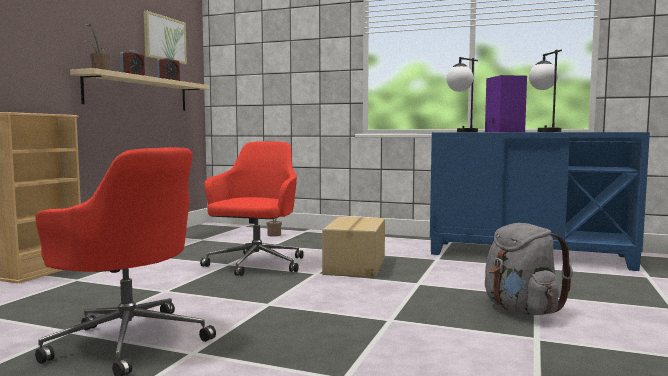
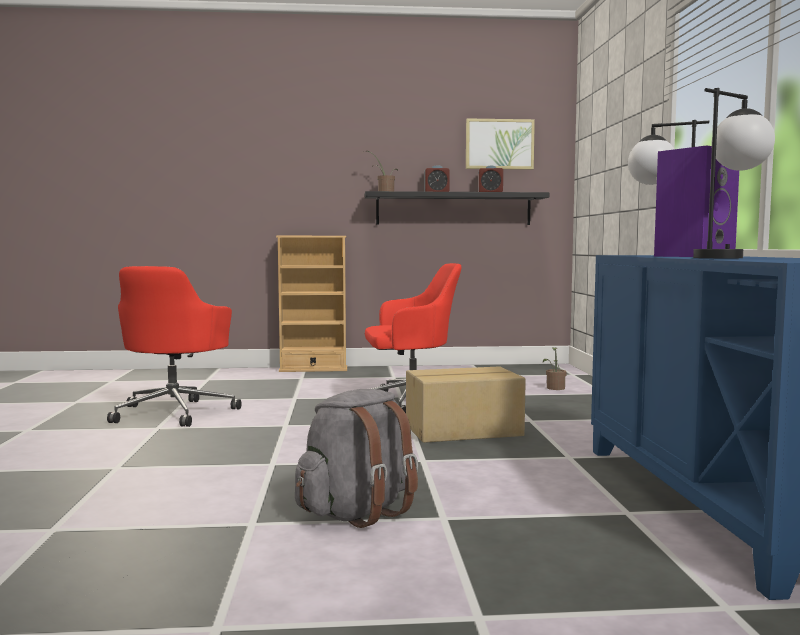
camera: 65 degrees right, 0 degrees up
beige shelf [70,68,209,111] -> black shelf [365,191,549,225]

